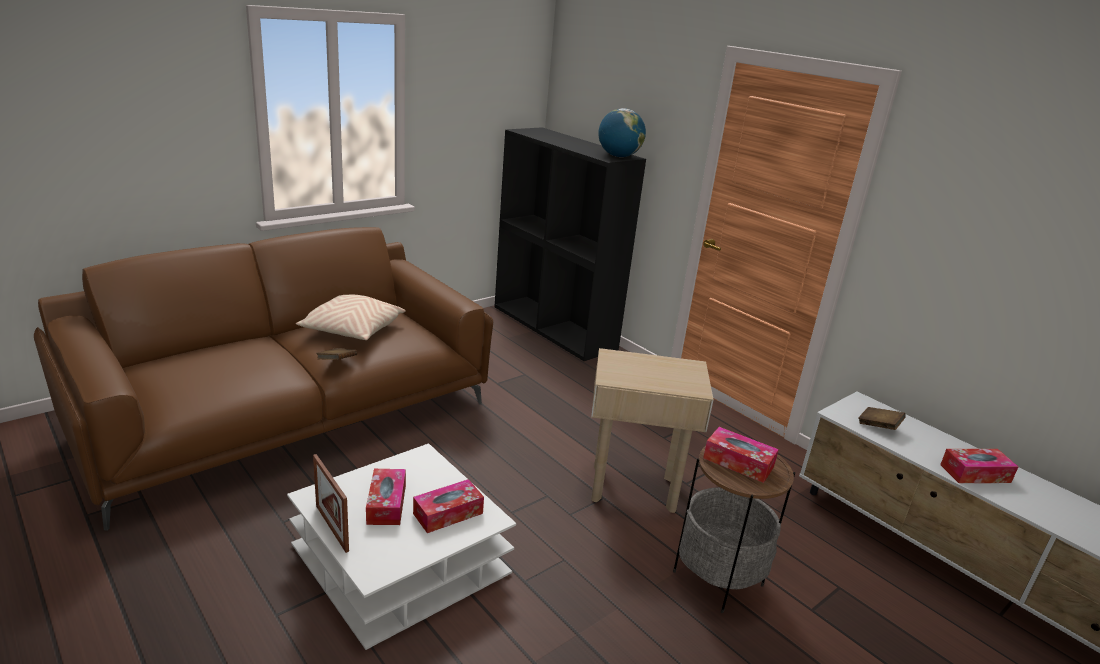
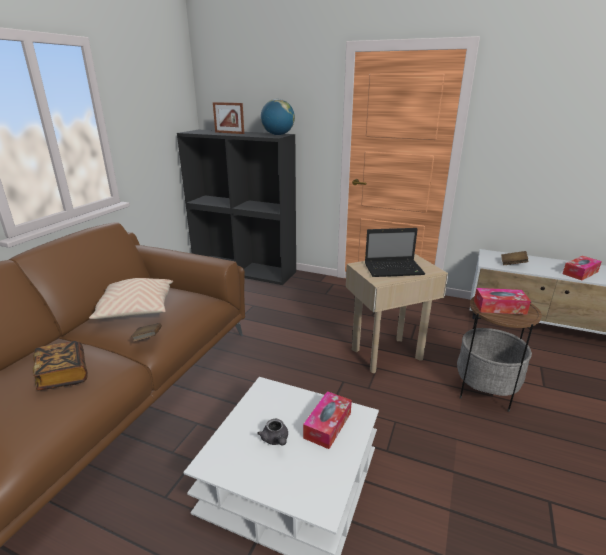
camera: 25 degrees left, 0 degrees up
picture frame [313,454,349,553] -> picture frame moved to [213,102,244,134]
tissue box [366,469,406,525] -> grey teapot [257,419,288,446]
none -> book [33,341,88,390]
none -> laptop [365,228,425,277]

